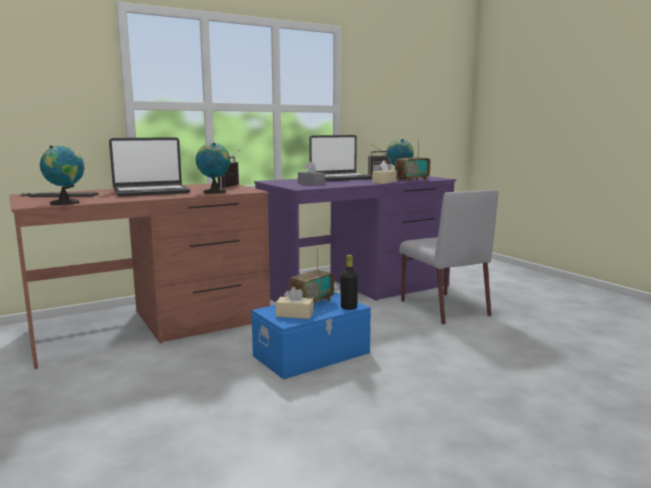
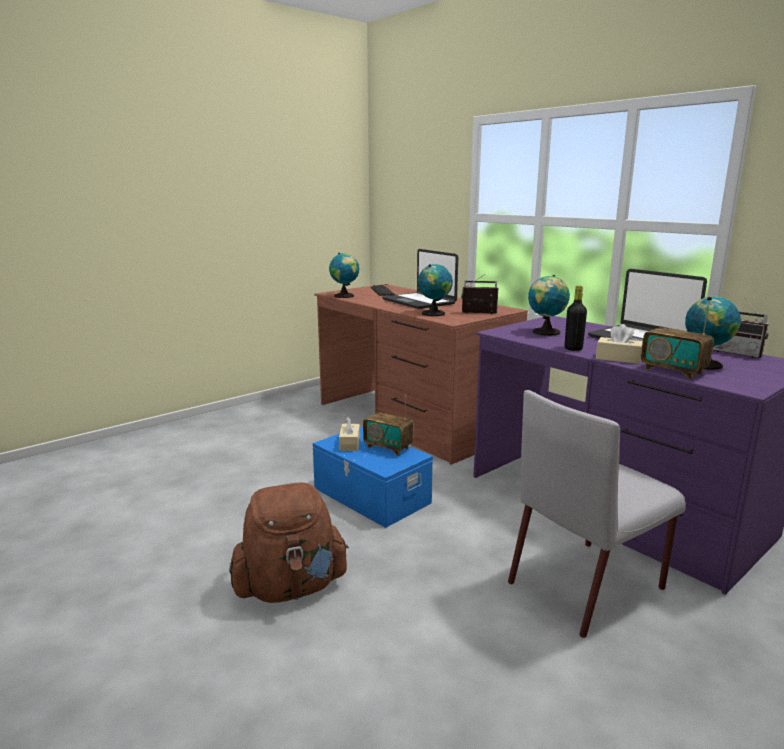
camera: 80 degrees right, 5 degrees up
grey tissue box [298,161,325,186] -> globe [528,275,570,336]
black bottle [340,255,358,310] -> black bottle moved to [565,286,587,351]
none -> brown backpack [229,482,349,603]

